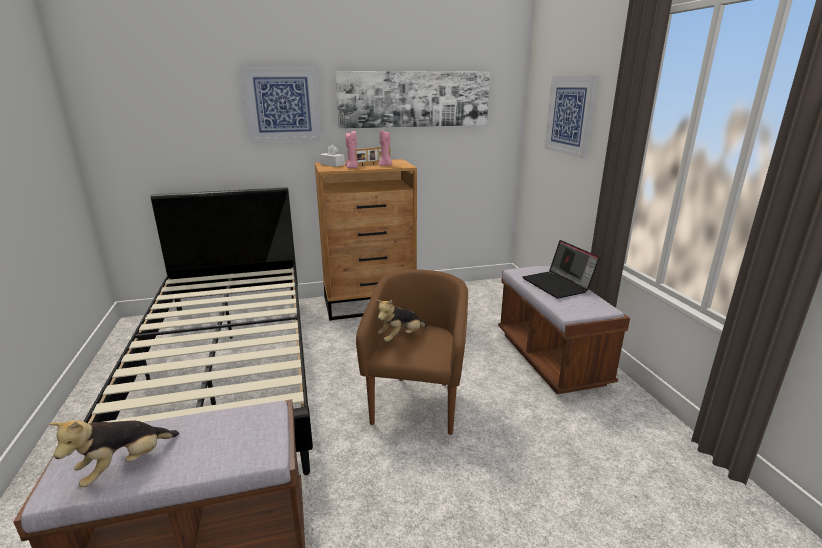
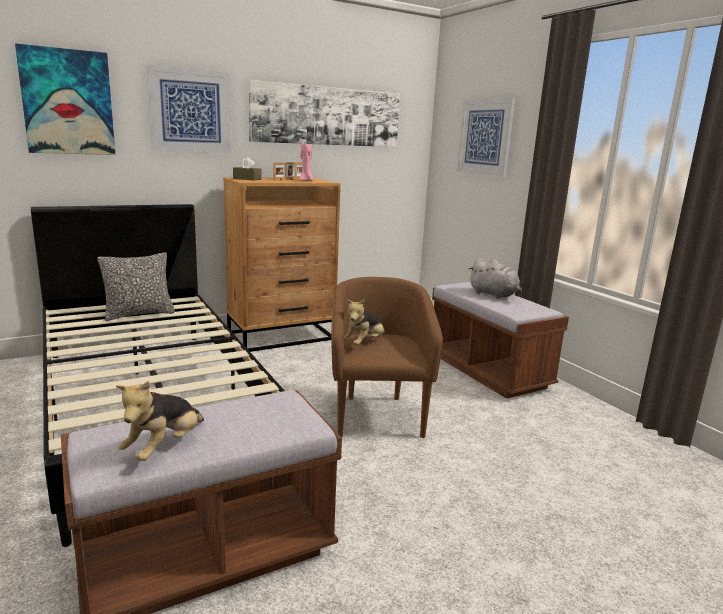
camera: 15 degrees left, 5 degrees down
white tissue box [320,145,345,167] -> brown tissue box [233,157,261,180]
pink candle [345,131,359,168] -> none
laptop [523,240,600,299] -> grey plush toy [469,258,522,298]
none -> picture [15,43,116,155]
none -> pillow [97,252,175,321]

